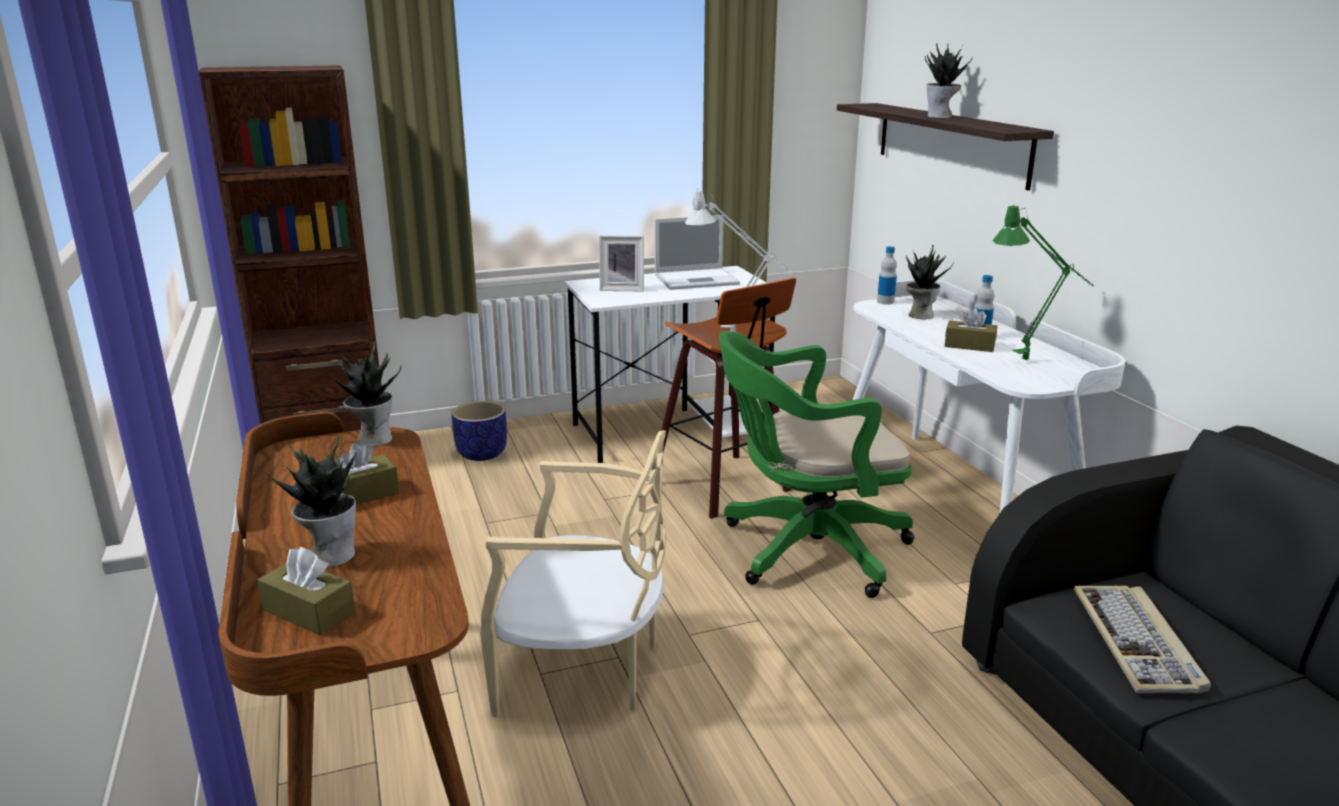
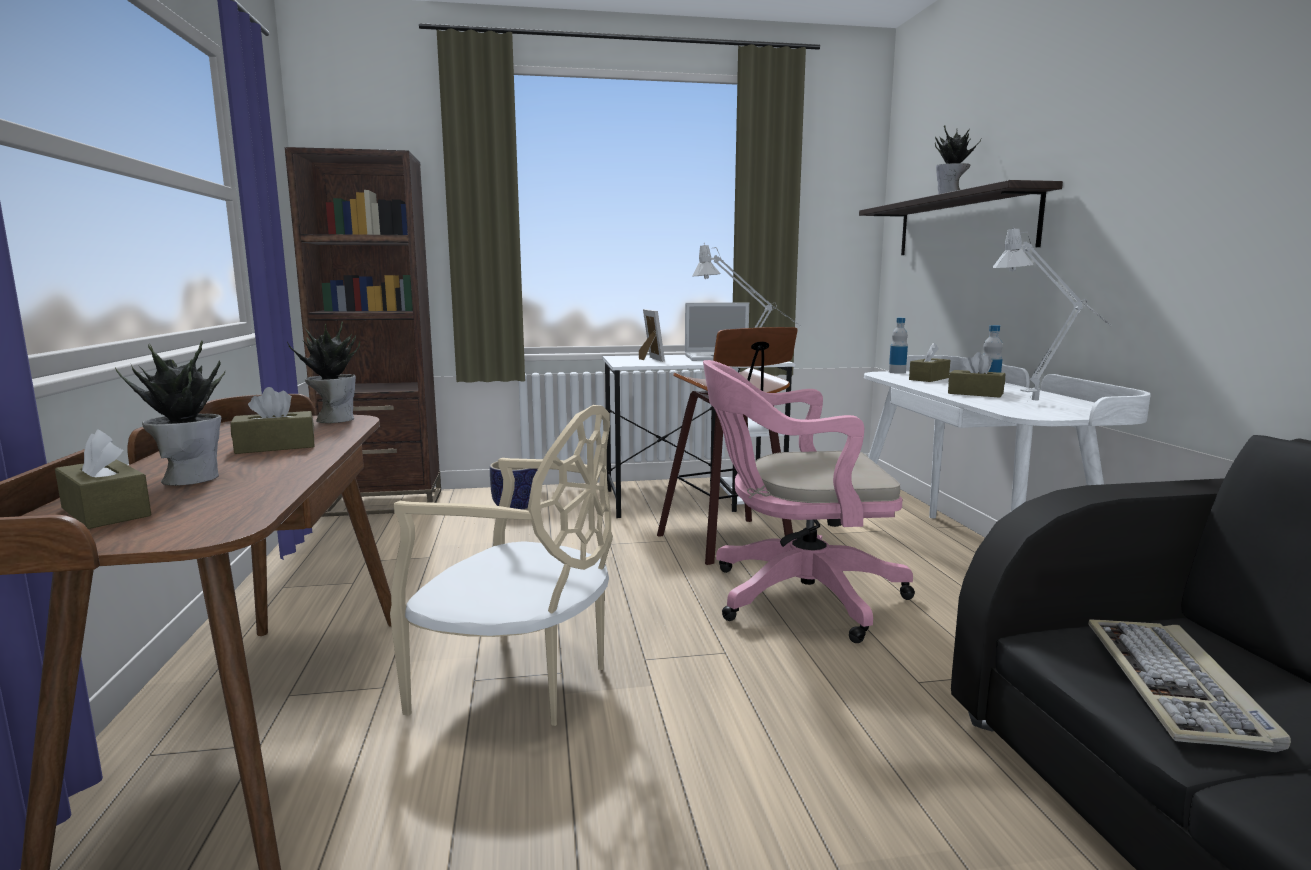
camera: 10 degrees right, 10 degrees down
picture frame [599,236,644,291] -> picture frame turned 120 degrees counterclockwise [639,309,665,362]
green office chair [719,331,914,598] -> pink office chair [703,360,915,643]
potted plant [906,245,954,319] -> brown tissue box [909,343,950,382]
green table lamp [992,204,1094,360] -> grey table lamp [992,225,1112,401]

